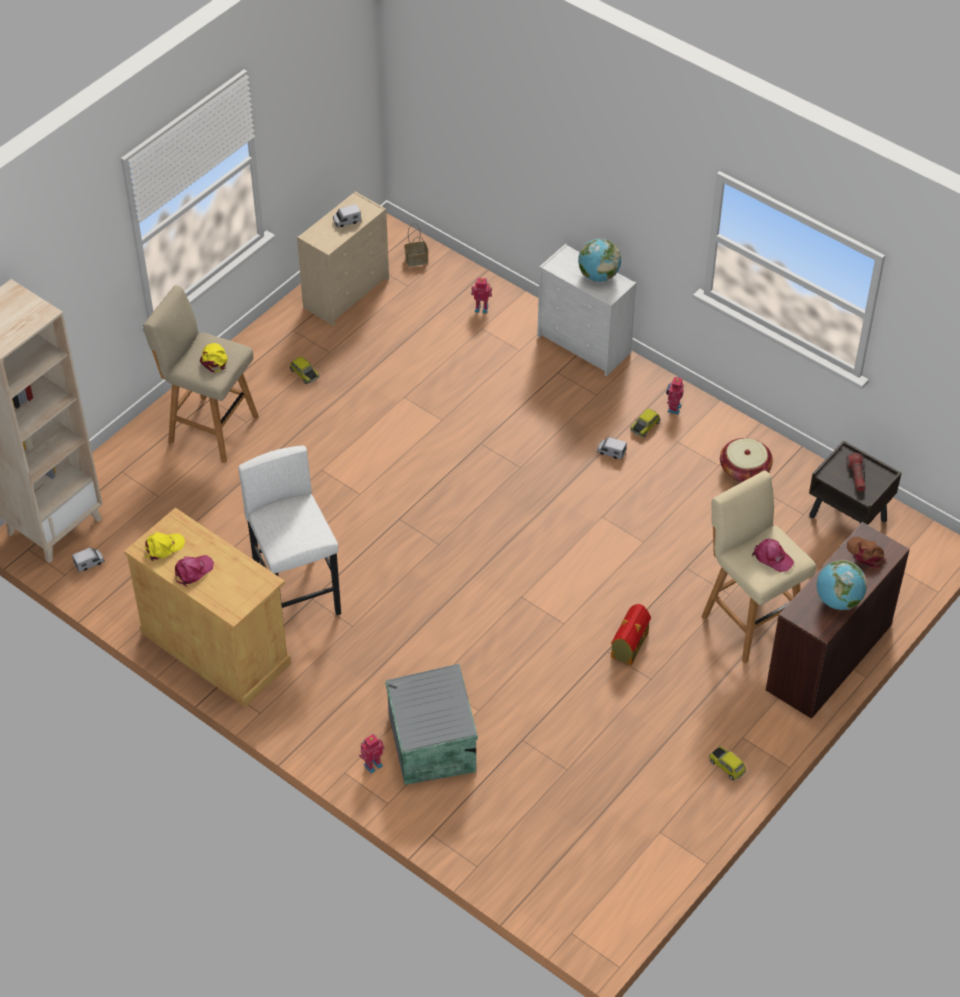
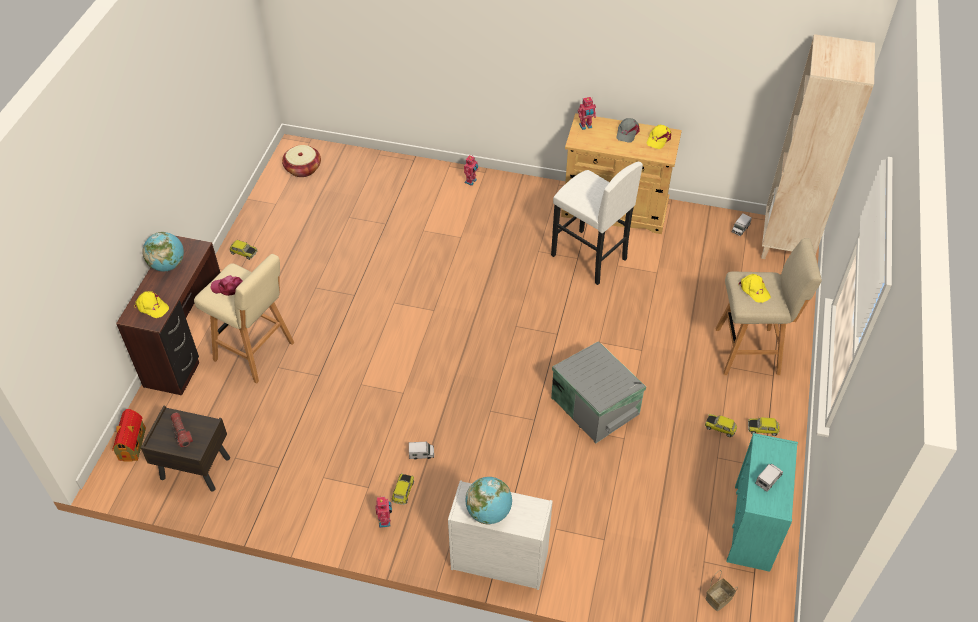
camera: 155 degrees right, 0 degrees up
pink cap [175,555,214,586] -> grey cap [617,118,640,142]
beige dresser [297,191,389,326] -> turquoise dresser [726,433,798,572]
grey storage box [385,664,478,785] -> grey storage box moved to [551,341,646,444]
toy robot [471,278,492,313] -> toy robot moved to [578,97,596,130]
toy house [611,604,651,665] -> toy house moved to [112,409,146,461]
basket [720,438,773,483] -> basket moved to [282,145,321,177]
brown cap [847,537,886,568] -> yellow cap [134,291,169,318]
none -> toy car [748,417,780,436]

